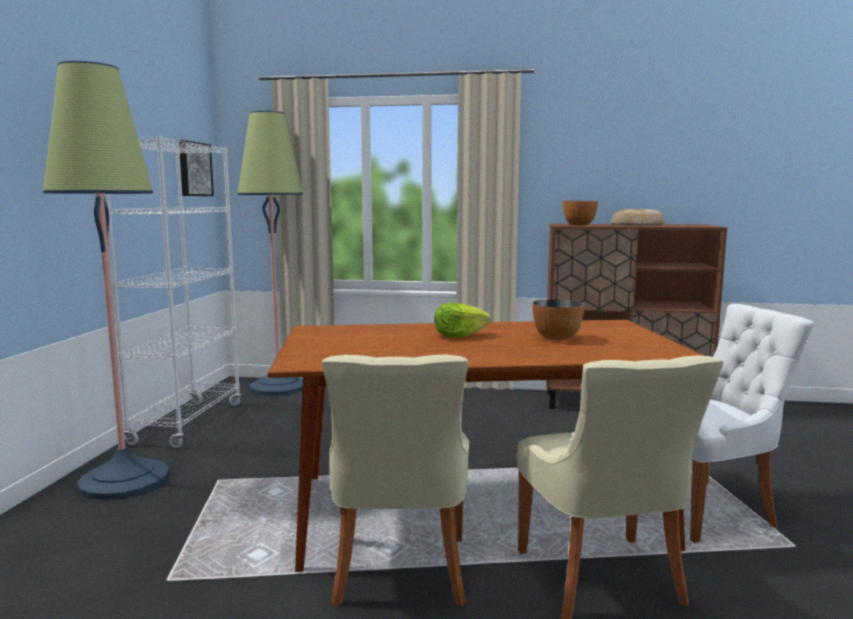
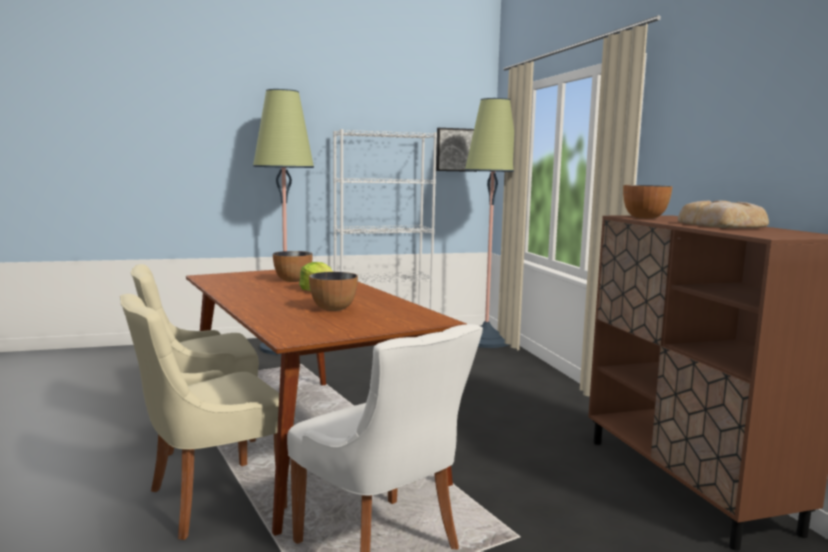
camera: 65 degrees right, 0 degrees up
none -> bowl [273,251,313,282]

